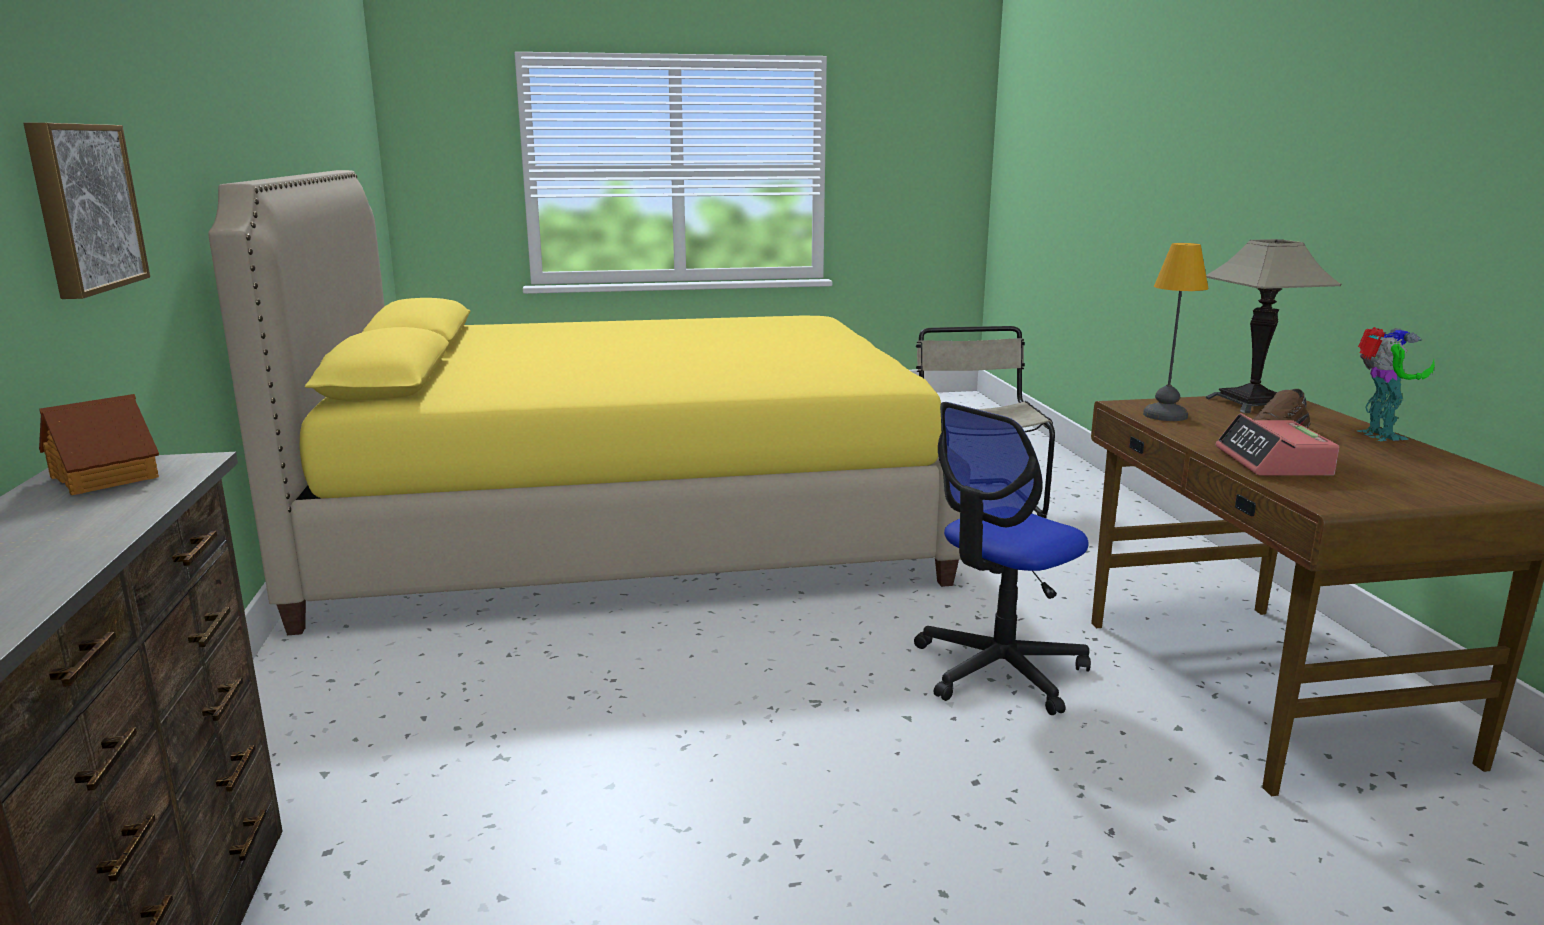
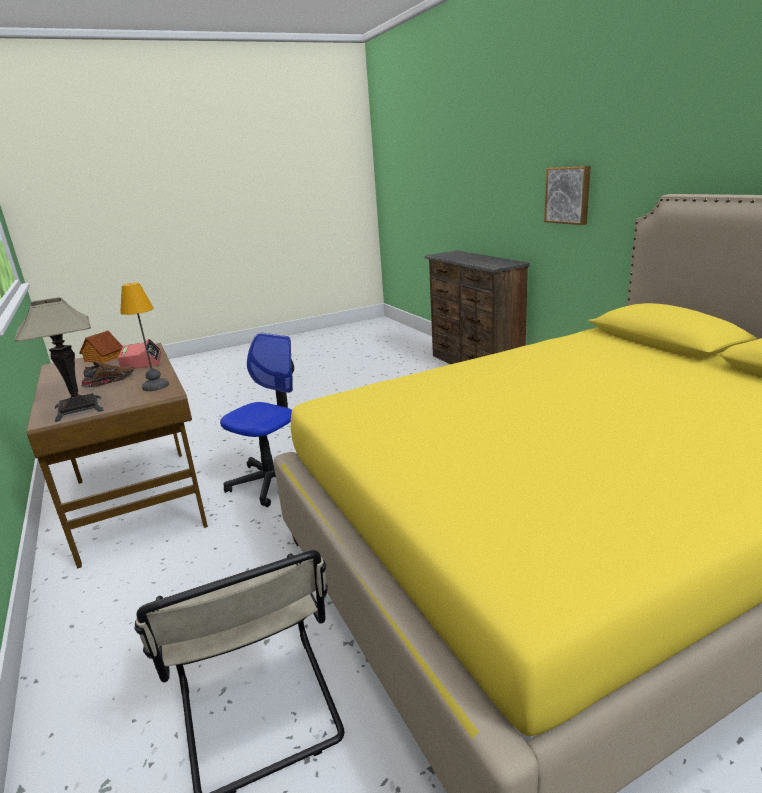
camera: 165 degrees right, 5 degrees up
toy house [39,394,159,495] -> toy house moved to [79,330,123,363]
toy robot [1357,327,1435,441] -> none

